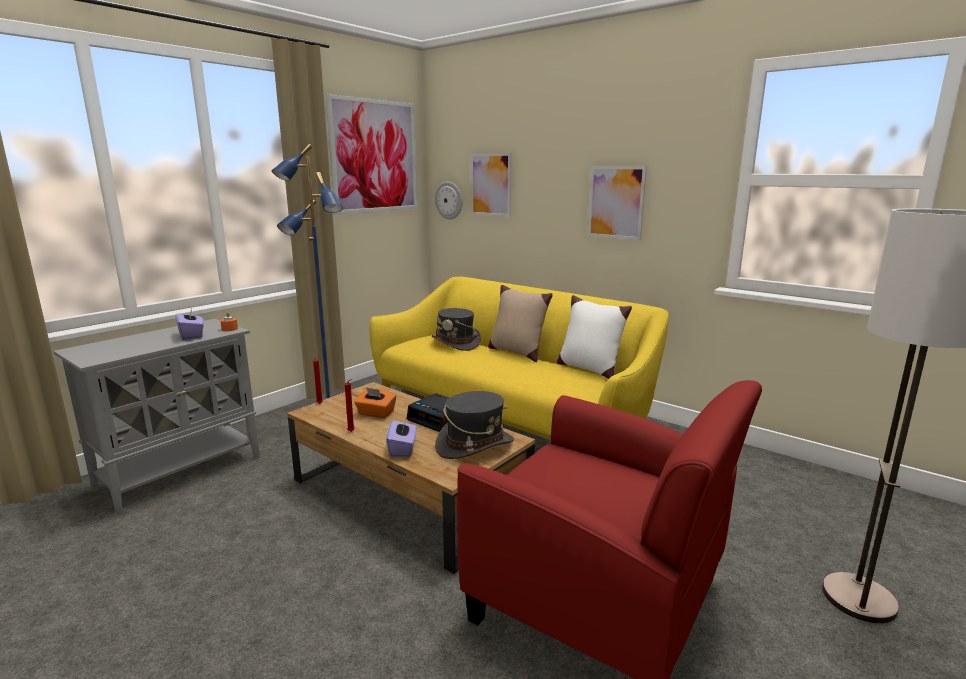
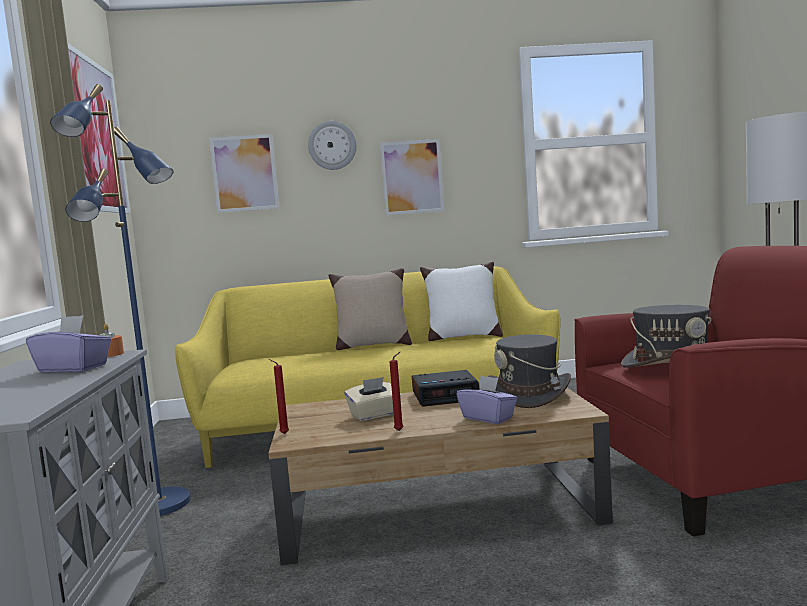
camera: 45 degrees left, 10 degrees down
orange tissue box [354,387,396,418] -> beige tissue box [345,377,401,421]
grey hat [432,308,481,351] -> grey hat moved to [621,305,712,368]
wall clock [435,182,462,220] -> wall clock moved to [308,121,356,170]

